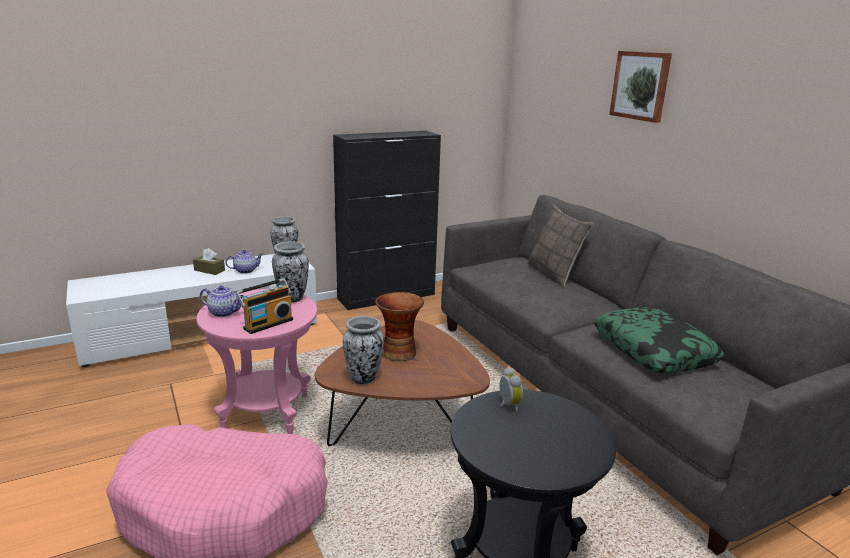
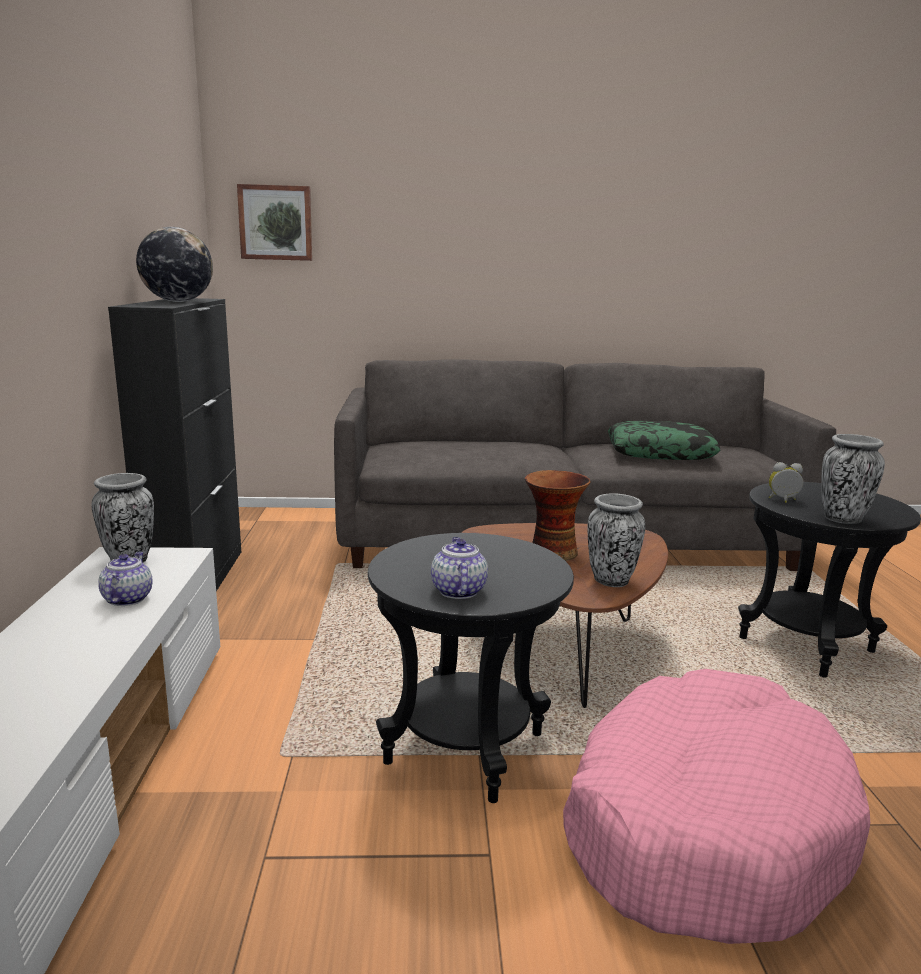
camera: 65 degrees left, 5 degrees down
brown tissue box [193,248,225,275] -> none
pink side table [196,289,317,434] -> black side table [368,533,574,803]
teapot [200,286,244,317] -> teapot turned 45 degrees counterclockwise [431,537,488,599]
radio [236,278,293,334] -> none
vase [272,242,309,303] -> vase moved to [821,434,885,524]
pillow [527,205,594,288] -> none
picture [609,51,672,123] -> picture moved to [237,184,312,261]
none -> globe [136,227,213,302]

